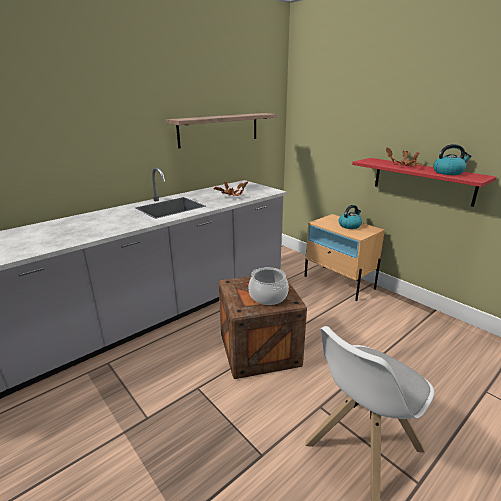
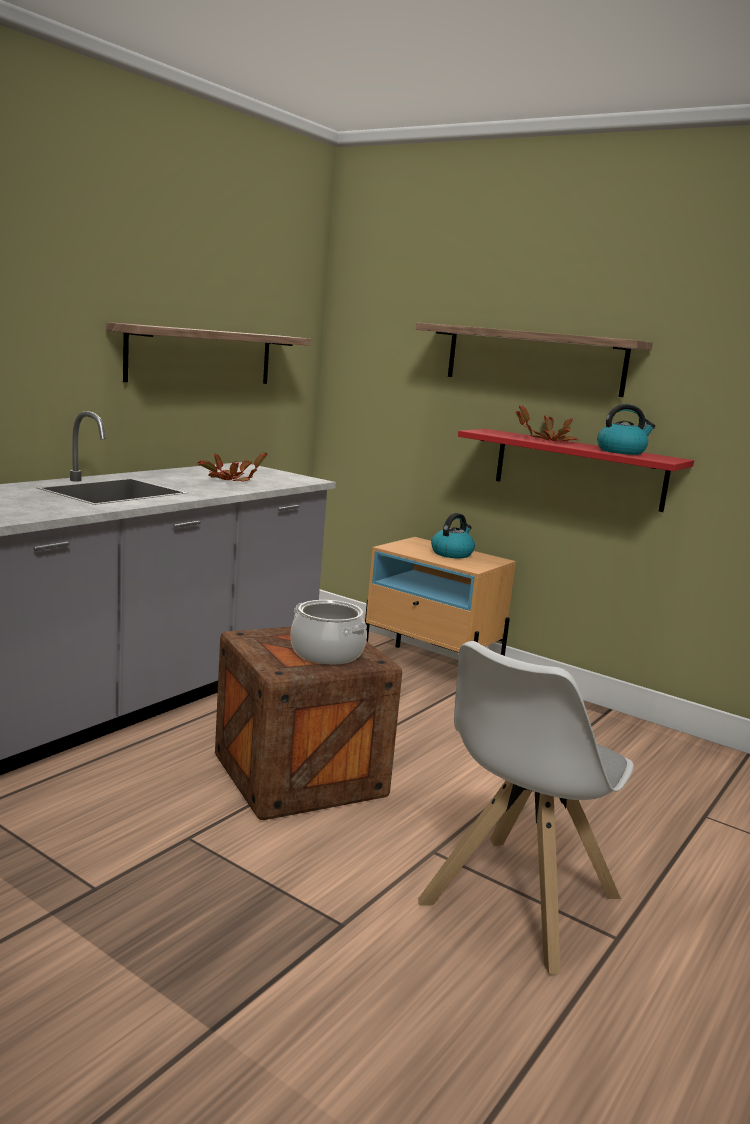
camera: 15 degrees left, 10 degrees down
none -> shelf [416,323,653,397]

